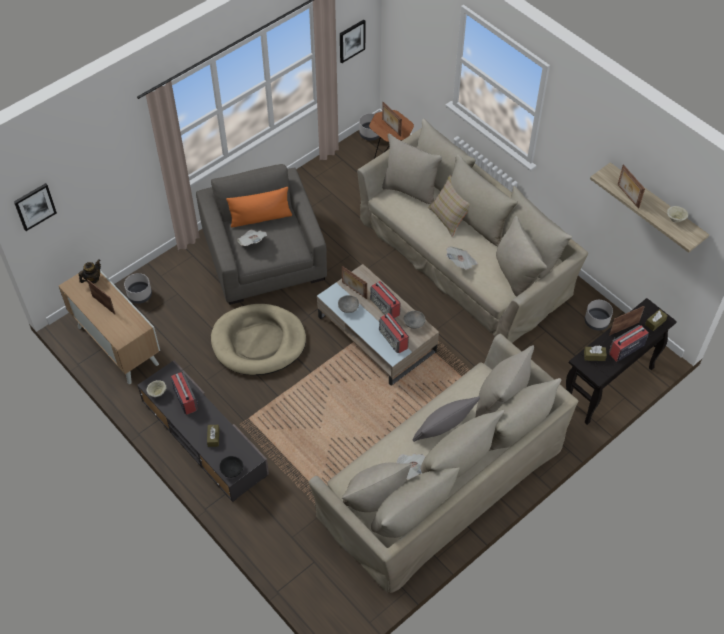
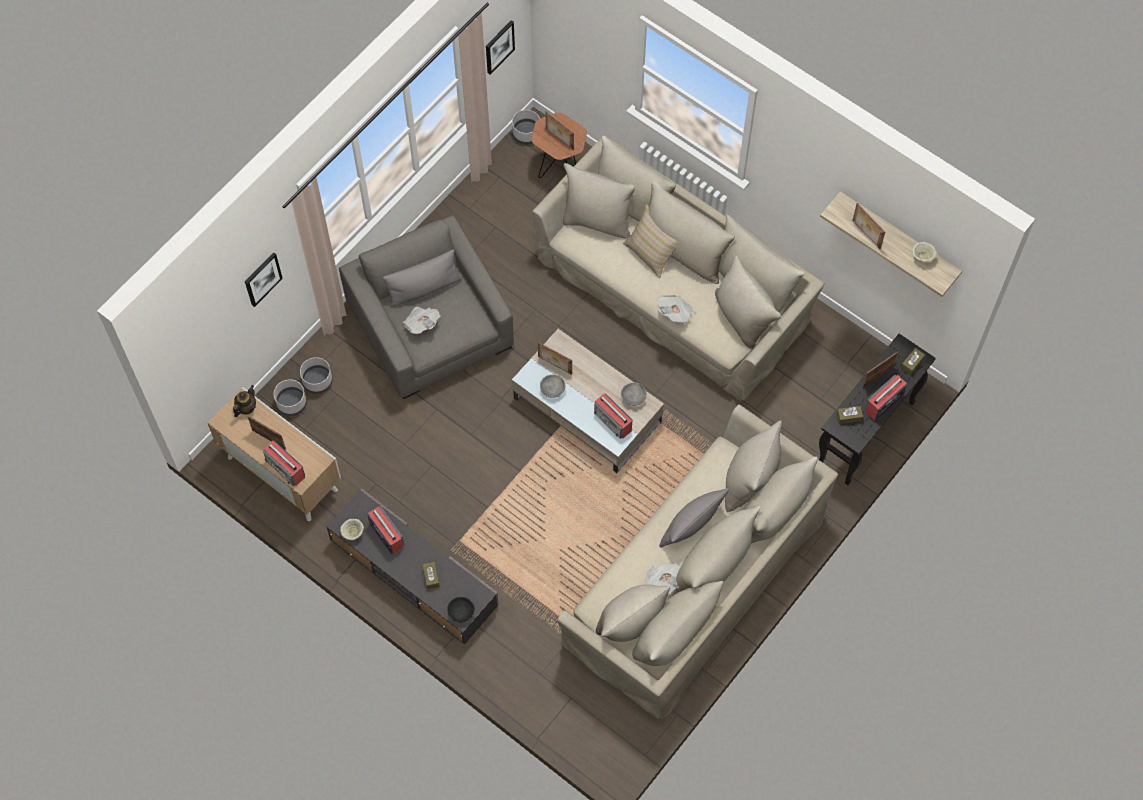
camera: 10 degrees left, 10 degrees up
picture [14,183,57,231] -> picture moved to [245,252,283,307]
beige dog bed [211,304,306,375] -> none
orange pillow [226,187,292,228] -> grey pillow [383,250,462,307]
radio [370,281,401,318] -> radio moved to [263,441,305,486]
grey planter [585,300,613,330] -> grey planter moved to [300,357,333,394]

